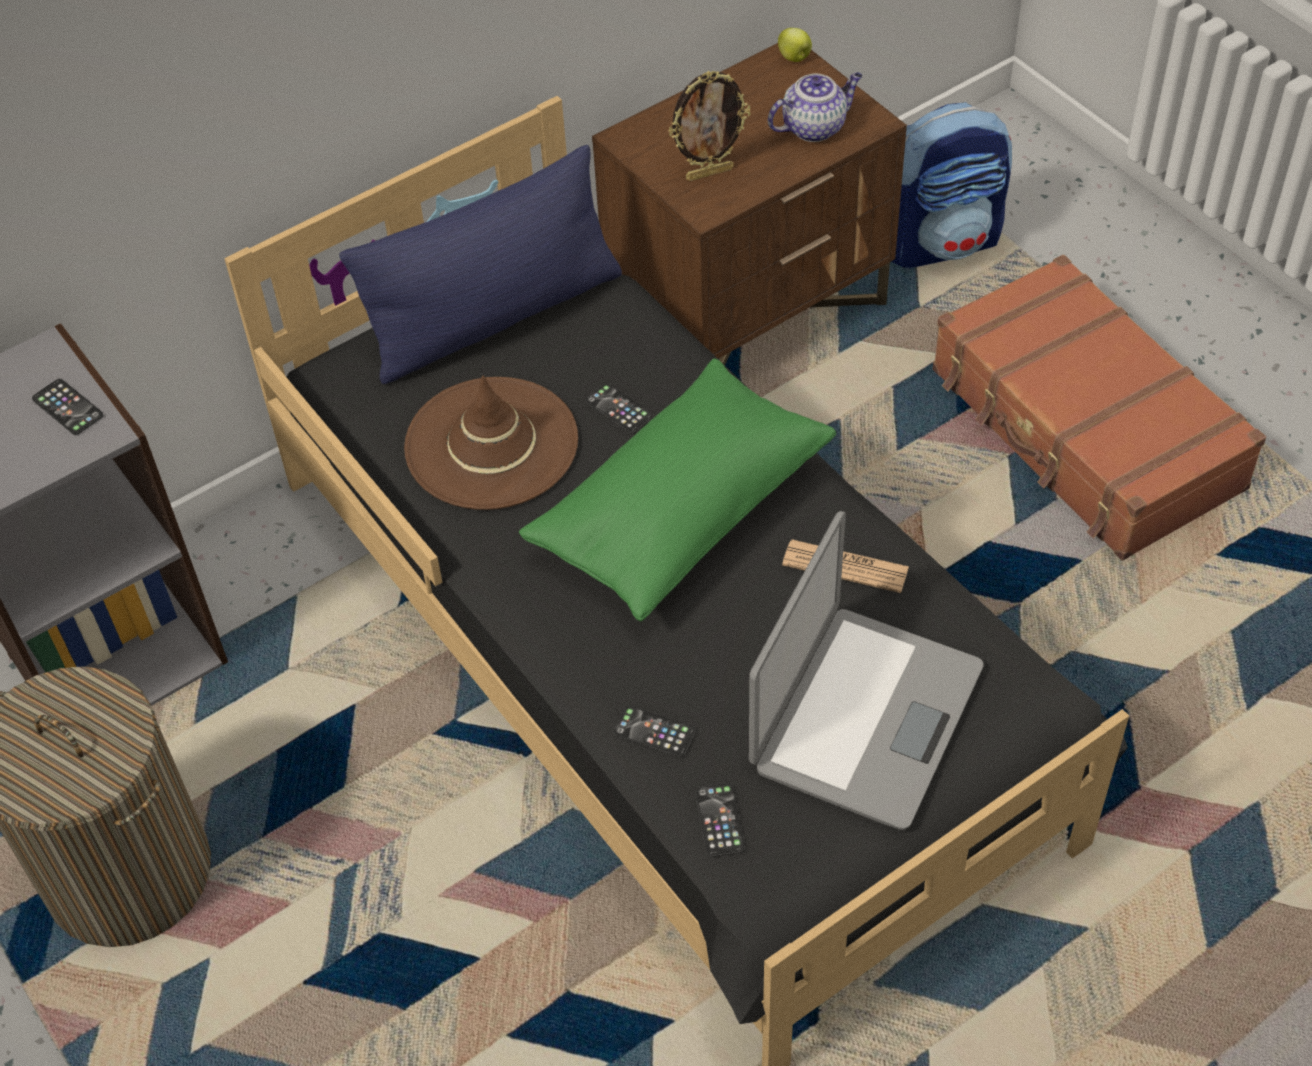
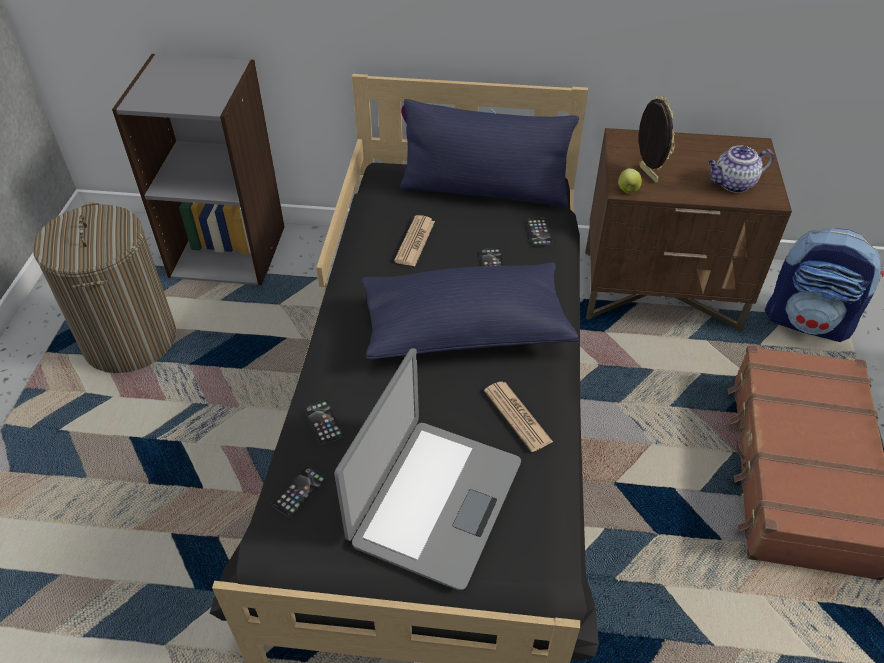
camera: 40 degrees right, 5 degrees down
phone [32,379,103,435] -> phone moved to [526,217,553,246]
brown hat [404,376,578,510] -> newspaper [394,215,435,266]
green pillow [519,358,836,622] -> blue pillow [361,262,578,360]
picture frame [668,71,750,181] -> picture frame turned 135 degrees counterclockwise [639,96,675,183]
laptop [749,511,984,830] -> laptop turned 45 degrees counterclockwise [334,348,521,590]
teapot [768,72,862,142] -> teapot turned 150 degrees clockwise [708,145,774,193]
apple [778,28,812,62] -> apple moved to [618,168,642,193]

